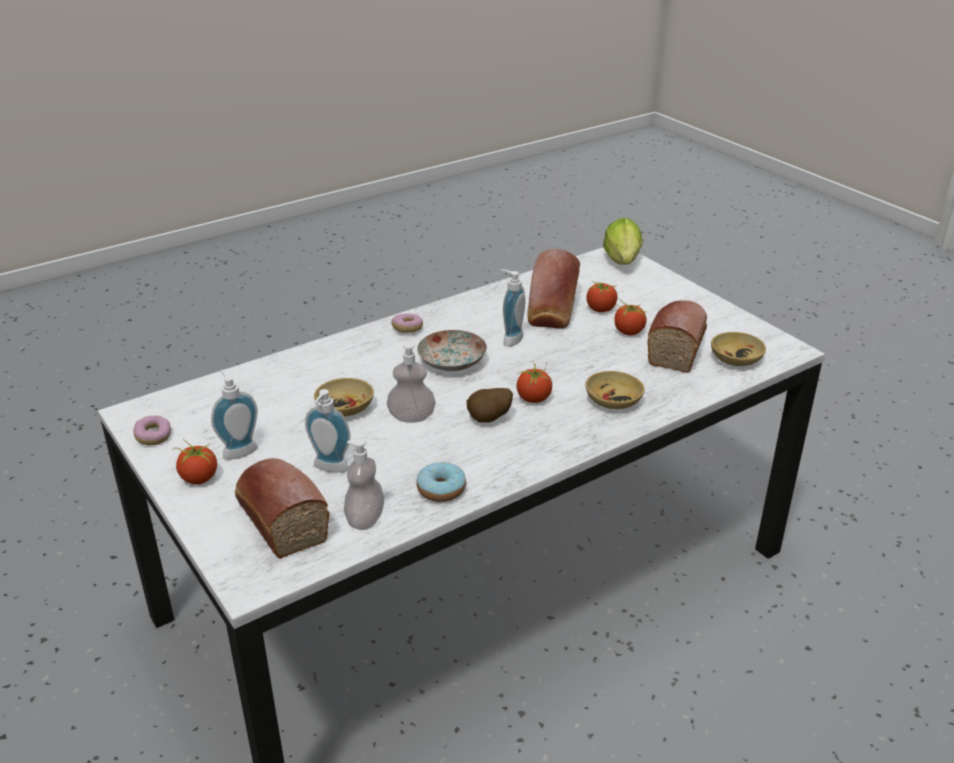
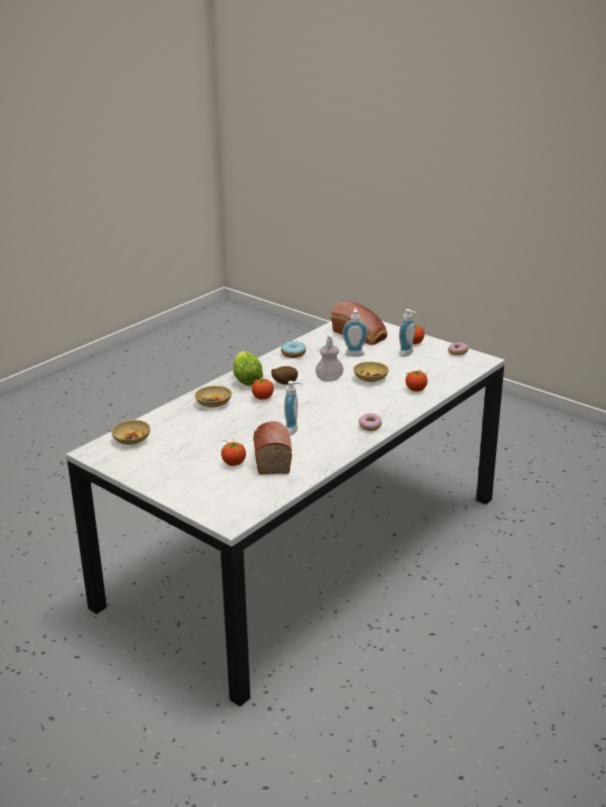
camera: 165 degrees right, 5 degrees down
soap dispenser [344,438,384,530] -> none
plate [417,330,487,371] -> none
lettuce [603,218,643,265] -> lettuce moved to [233,351,263,386]
tomato [614,301,646,336] -> tomato moved to [405,369,429,392]
bread [648,300,707,373] -> none

